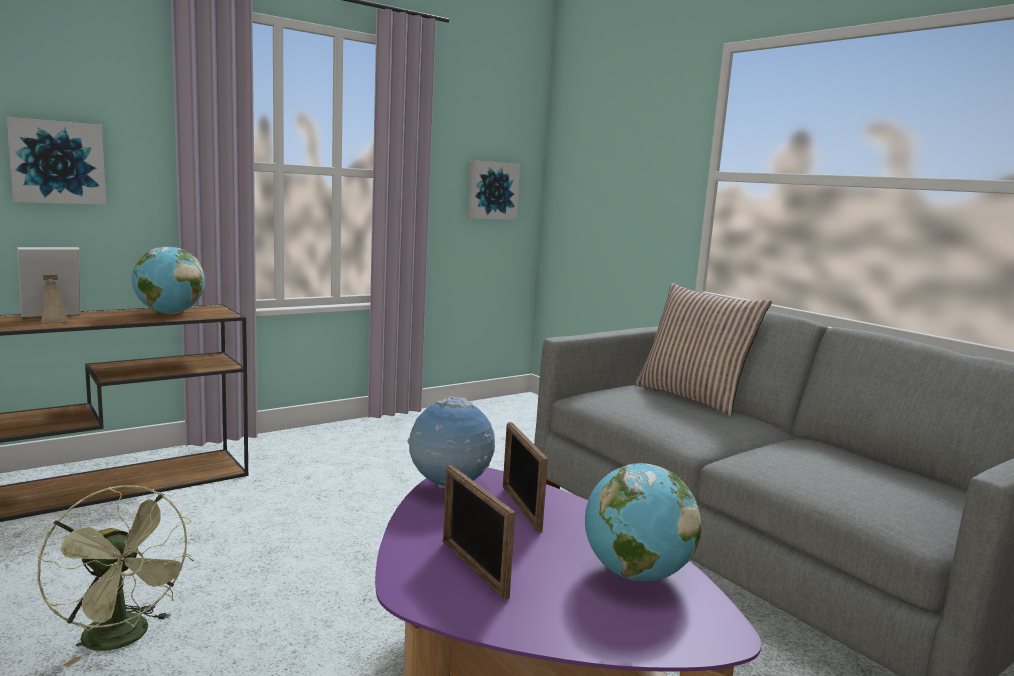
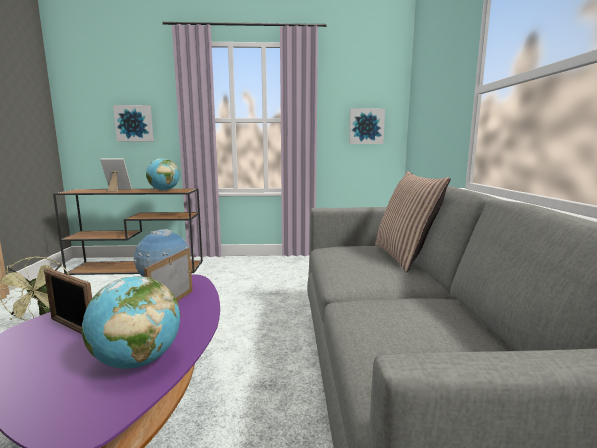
camera: 35 degrees right, 0 degrees up
picture frame [443,465,515,600] -> picture frame turned 60 degrees counterclockwise [44,268,92,334]

